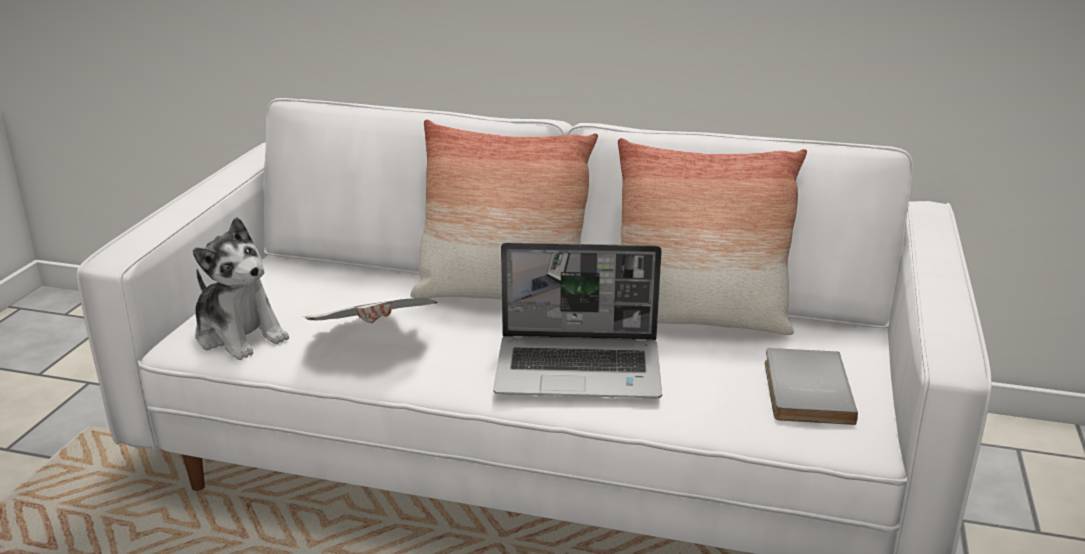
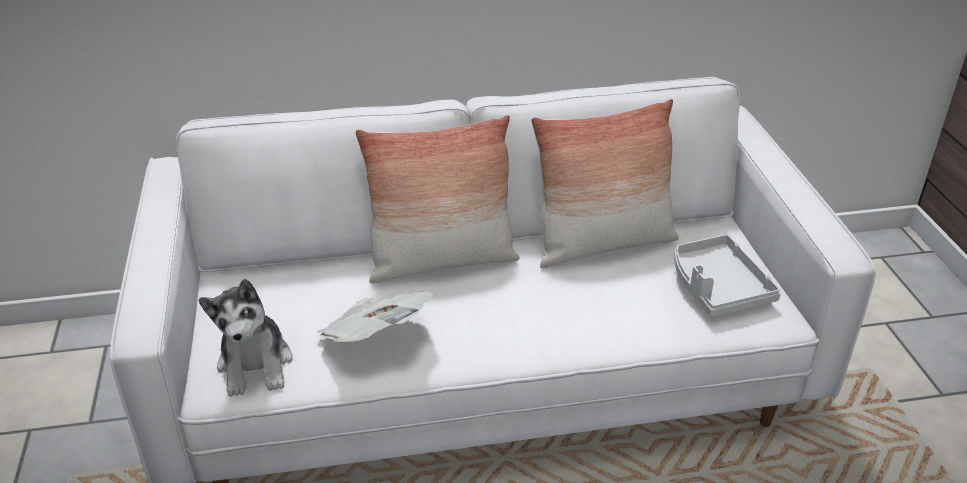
camera: 25 degrees left, 10 degrees up
plush toy [193,217,289,360] -> plush toy turned 60 degrees clockwise [199,279,293,397]
laptop [493,242,662,398] -> none
grey book [765,348,858,425] -> grey tray [674,234,781,317]

